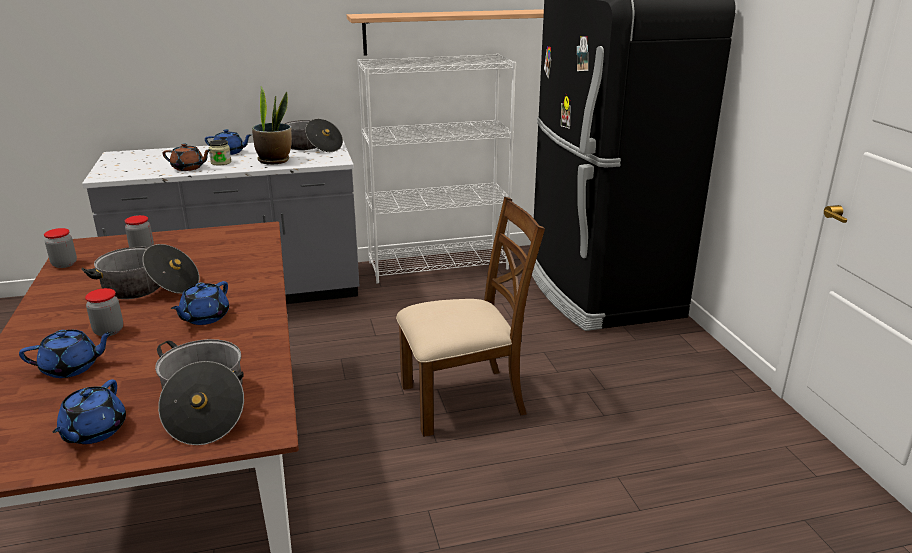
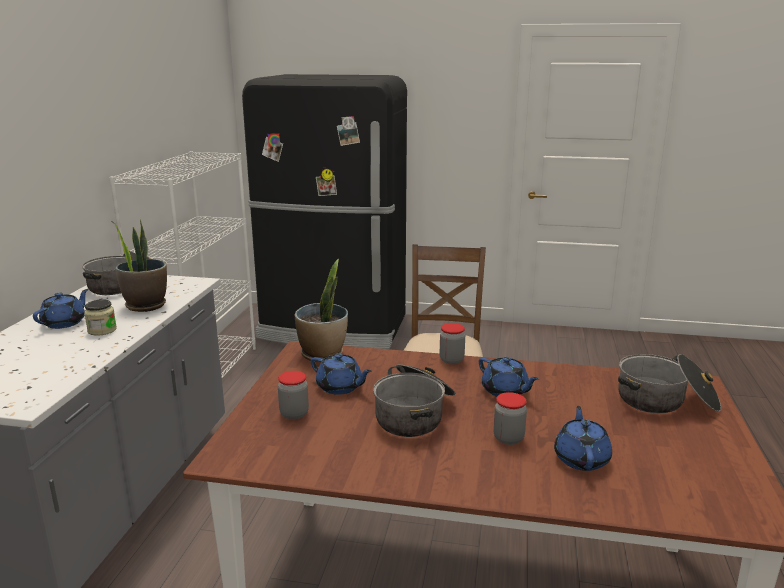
camera: 65 degrees left, 5 degrees down
jar [44,228,77,268] -> jar moved to [440,323,465,364]
blue teapot [53,379,126,444] -> blue teapot moved to [311,353,372,395]
brown teapot [162,143,211,171] -> none
shelf [347,9,544,56] -> none
none -> potted plant [295,259,348,362]

